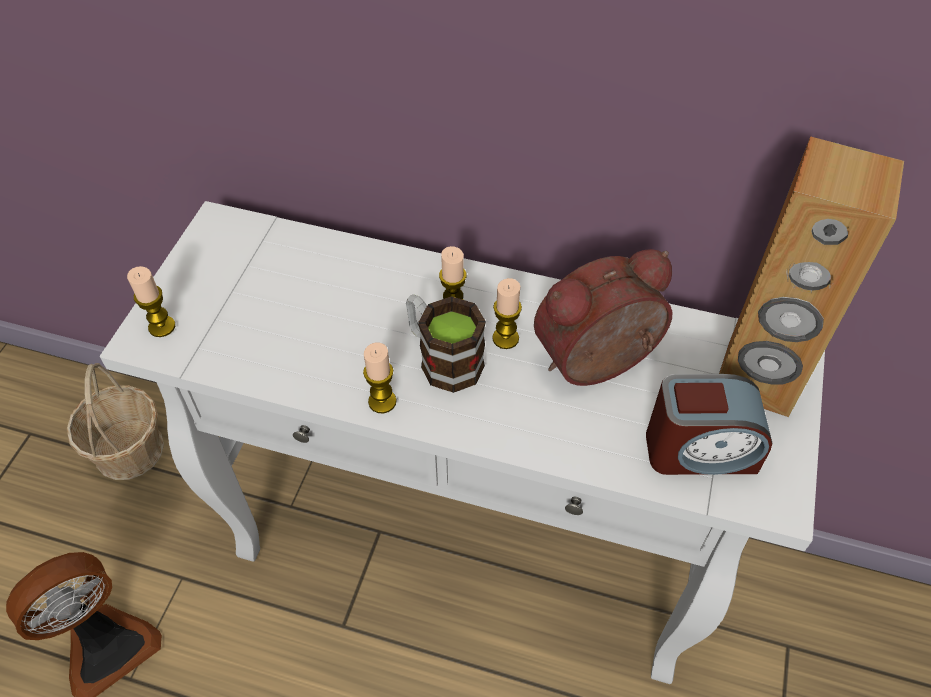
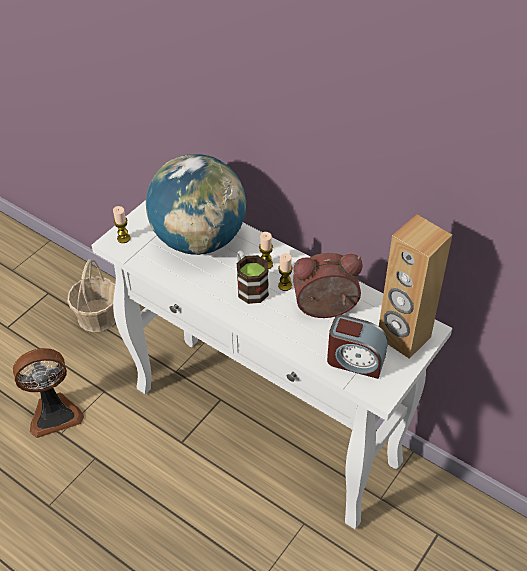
camera: 20 degrees right, 5 degrees down
candle [363,343,397,413] -> none
none -> globe [146,154,246,255]

